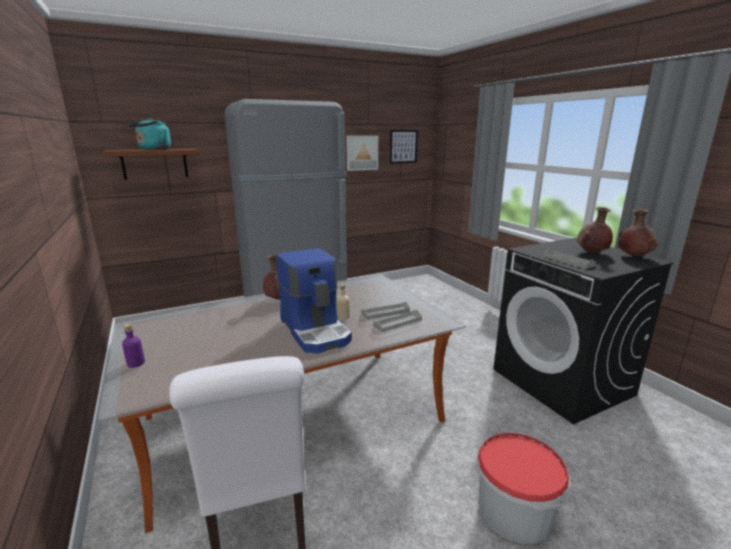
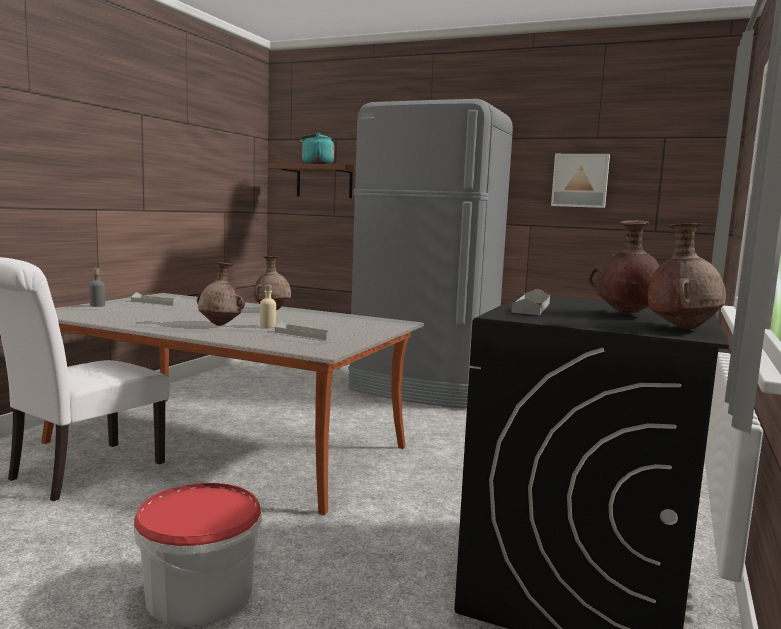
camera: 50 degrees right, 10 degrees down
purple bottle [122,324,145,368] -> grey bottle [89,269,105,307]
coffee machine [276,248,352,353] -> brown vase [197,262,245,326]
grey tray [373,310,422,333] -> grey tray moved to [131,292,183,306]
picture [390,130,418,164] -> none

